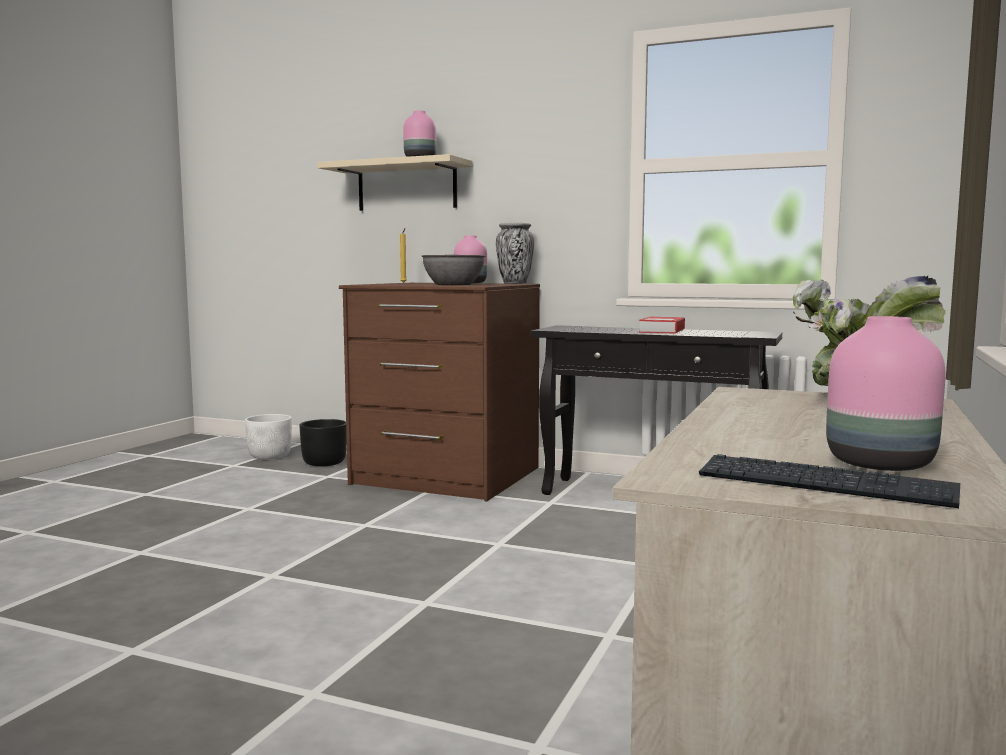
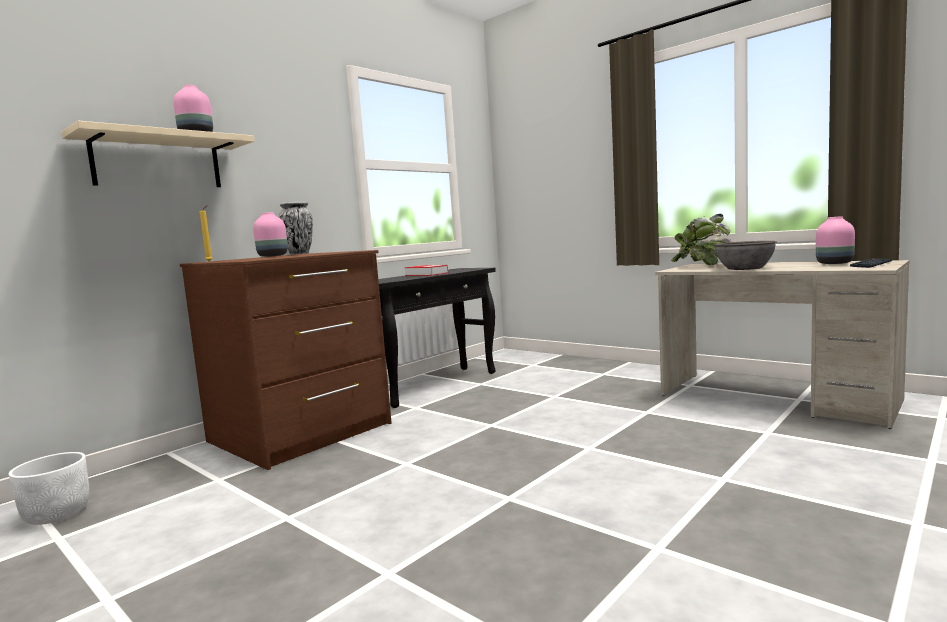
camera: 70 degrees left, 0 degrees up
black planter [299,419,347,466] -> none
grey bowl [422,255,486,285] -> grey bowl moved to [714,241,777,270]

